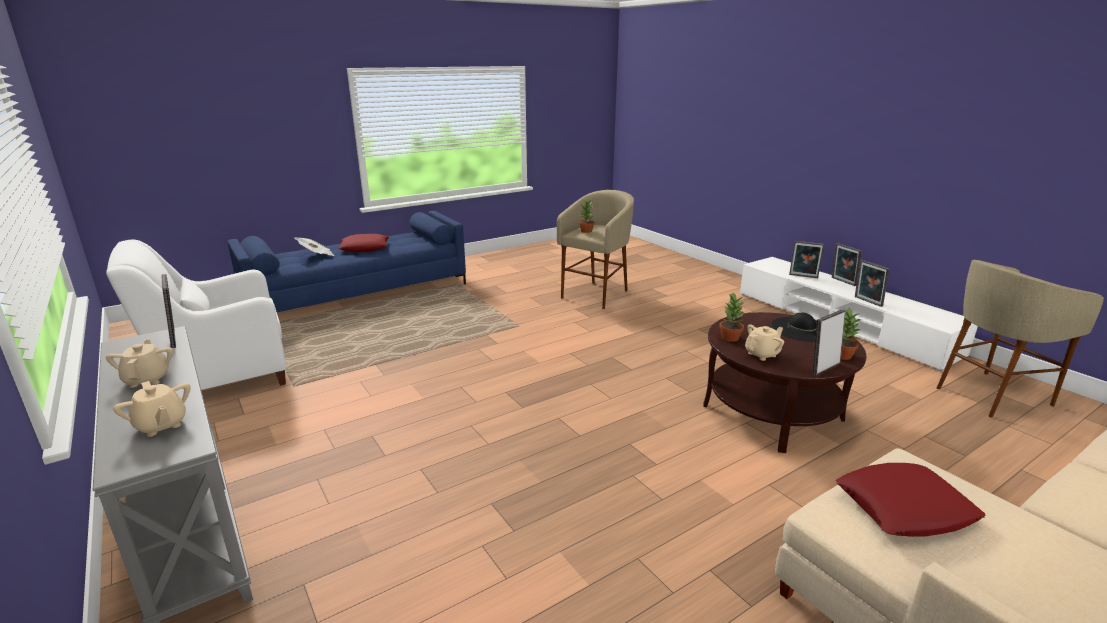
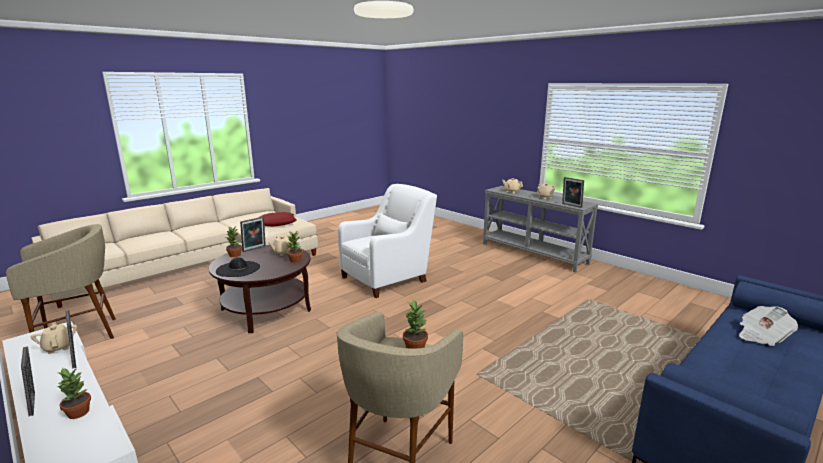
camera: 170 degrees right, 5 degrees down
white armchair [106,240,287,390] -> white armchair moved to [338,184,437,298]
red pillow [338,234,389,252] -> none
picture frame [789,241,824,278] -> potted plant [57,368,91,419]
none -> beige teapot [31,322,77,354]

